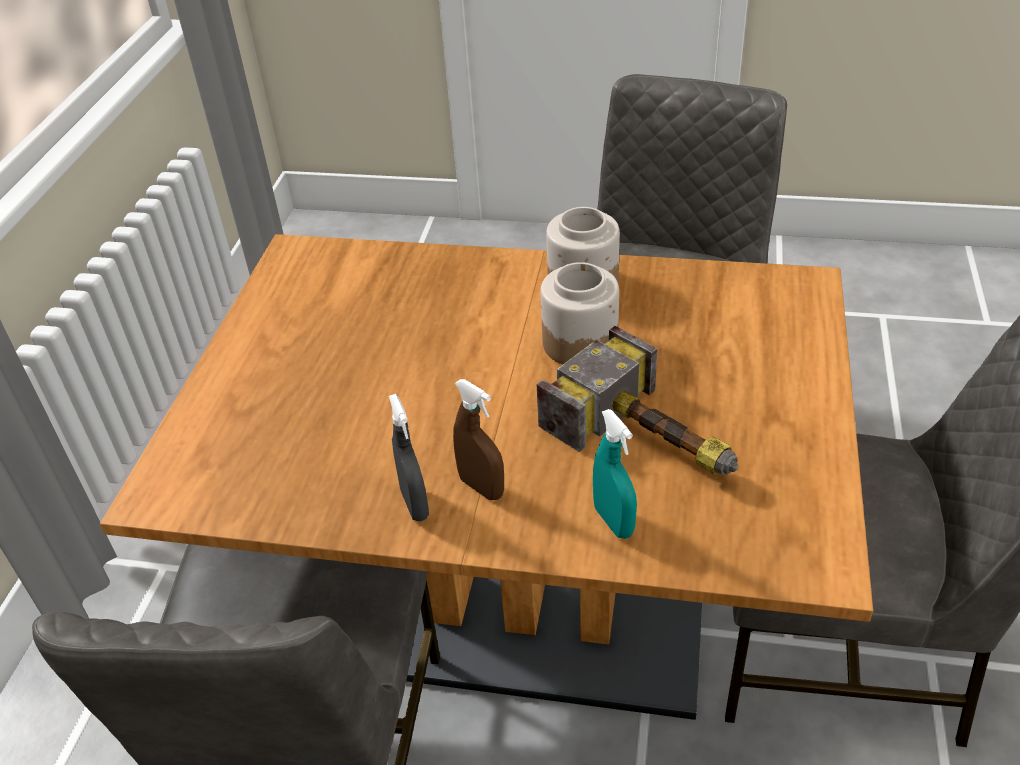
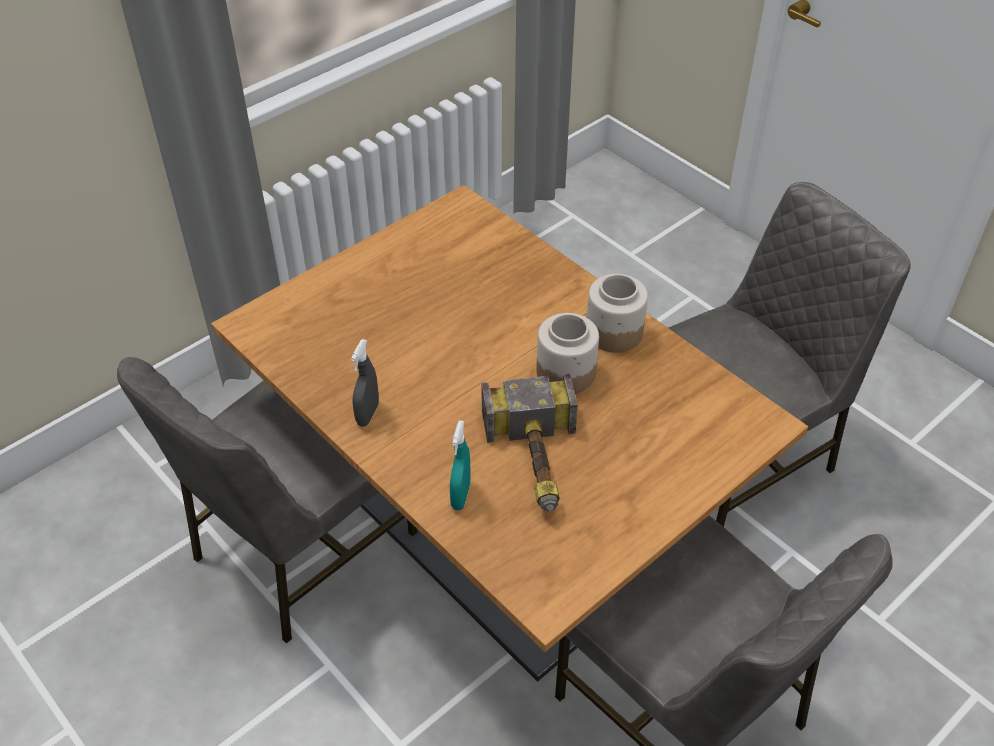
camera: 35 degrees right, 5 degrees up
brown spray bottle [453,379,504,500] -> none

